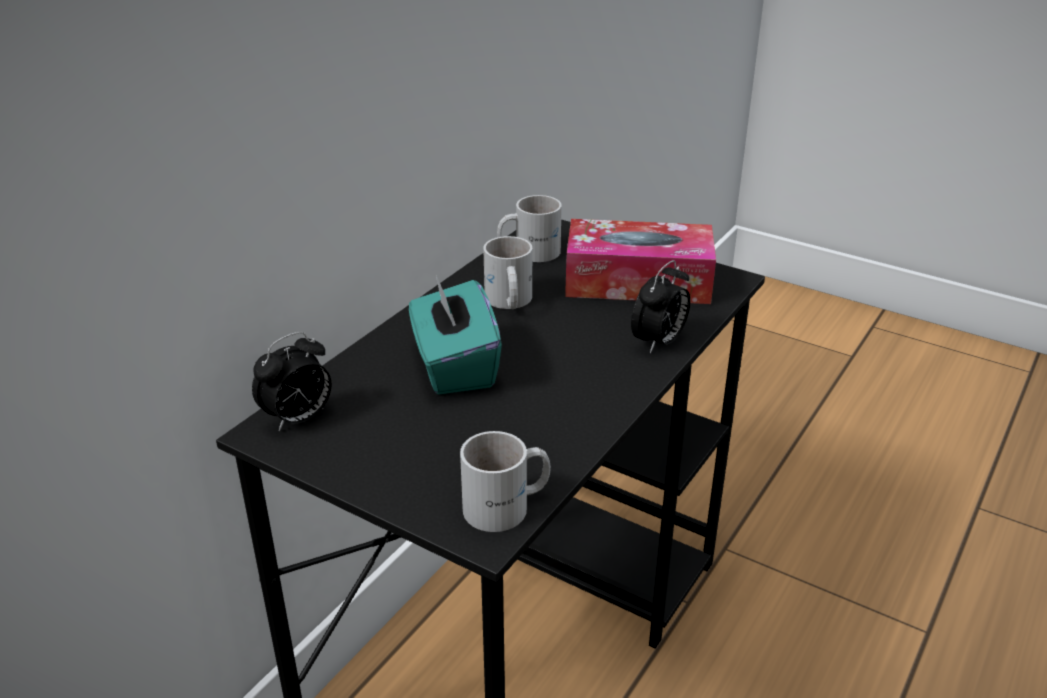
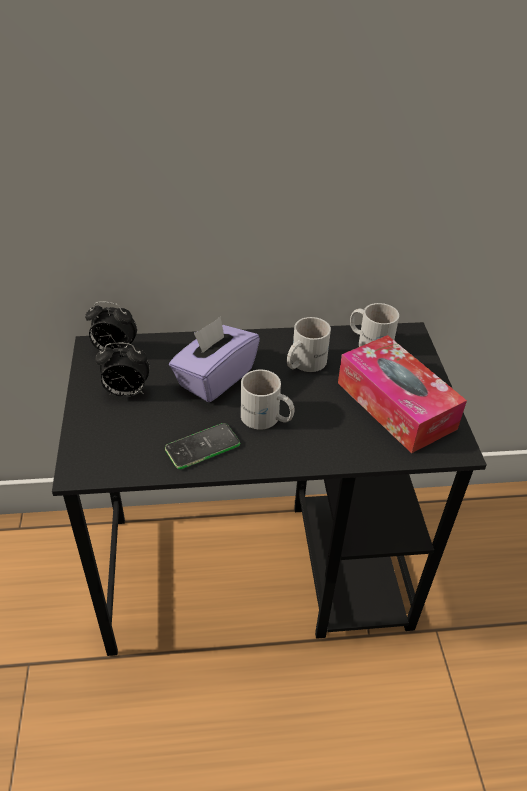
camera: 50 degrees right, 10 degrees up
turquoise tissue box [409,275,502,394] -> purple tissue box [169,317,260,402]
white mug [460,431,551,532] -> white mug moved to [241,370,295,430]
alarm clock [631,260,690,353] -> alarm clock moved to [95,343,150,397]
none -> phone [165,423,240,469]

